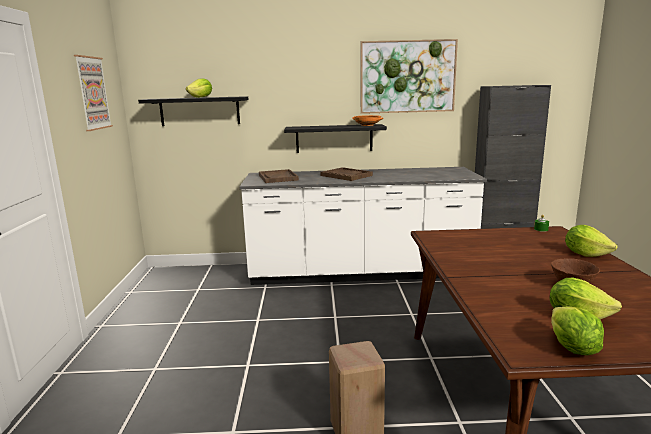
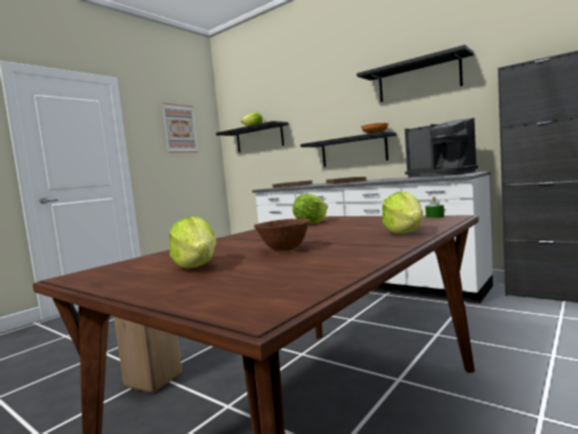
camera: 40 degrees right, 10 degrees down
picture [360,39,458,114] -> black shelf [357,45,474,102]
lettuce [551,306,604,355] -> lettuce moved to [293,194,328,223]
none -> coffee machine [405,118,478,178]

